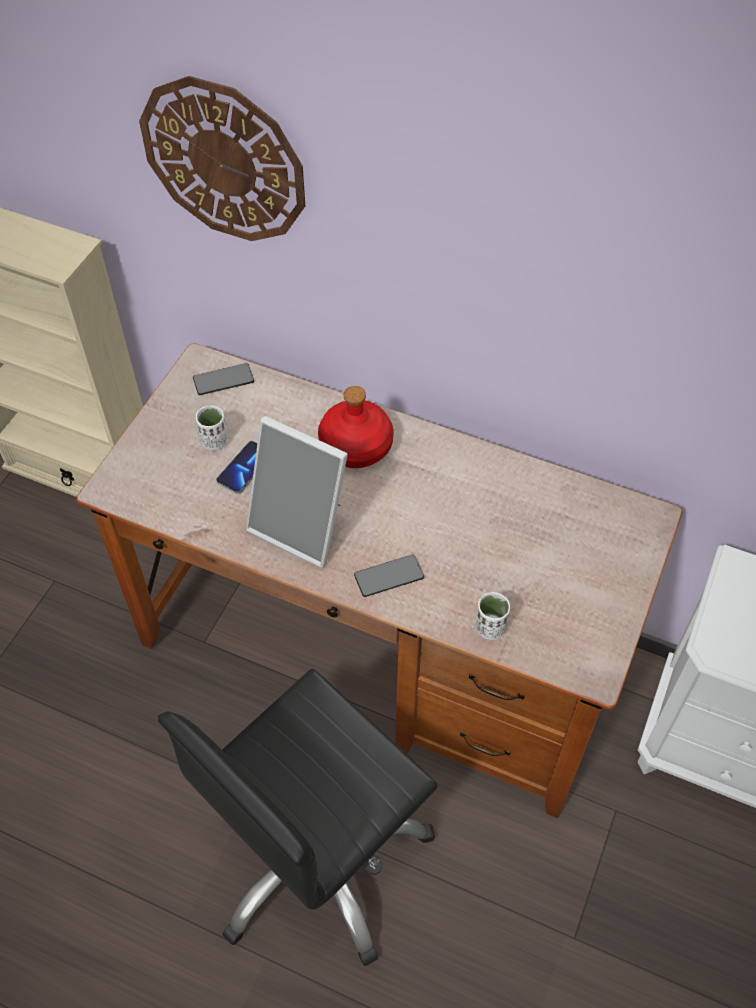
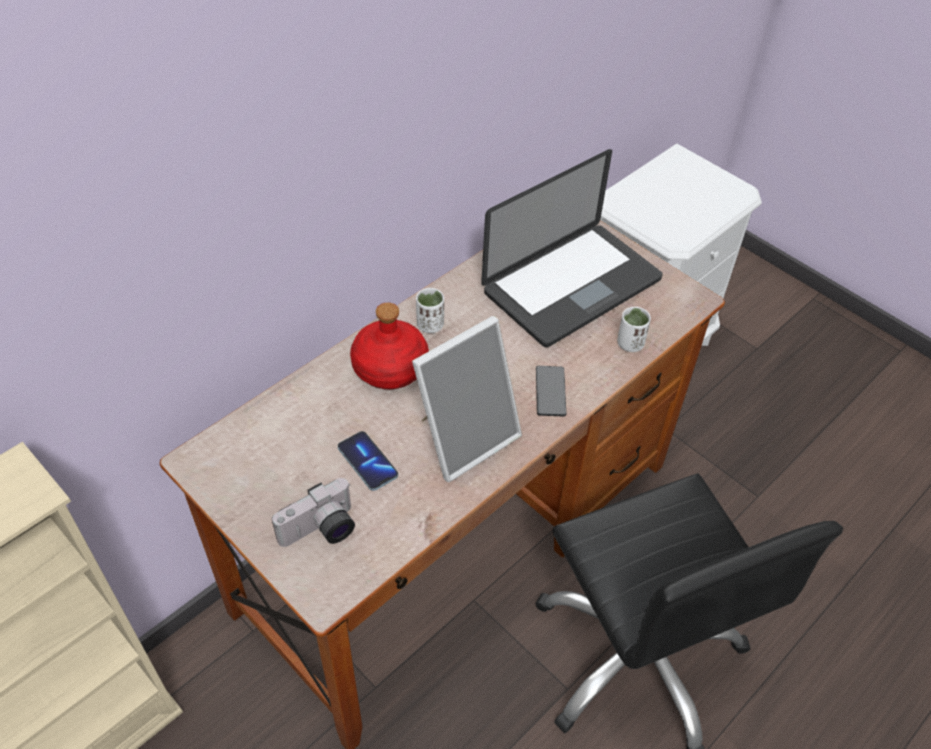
camera: 70 degrees left, 5 degrees down
wall clock [139,76,305,241] -> none
phone [193,363,254,395] -> none
white cup [196,405,228,450] -> white cup moved to [416,288,444,333]
none -> camera [272,478,355,547]
none -> laptop [481,149,663,347]

